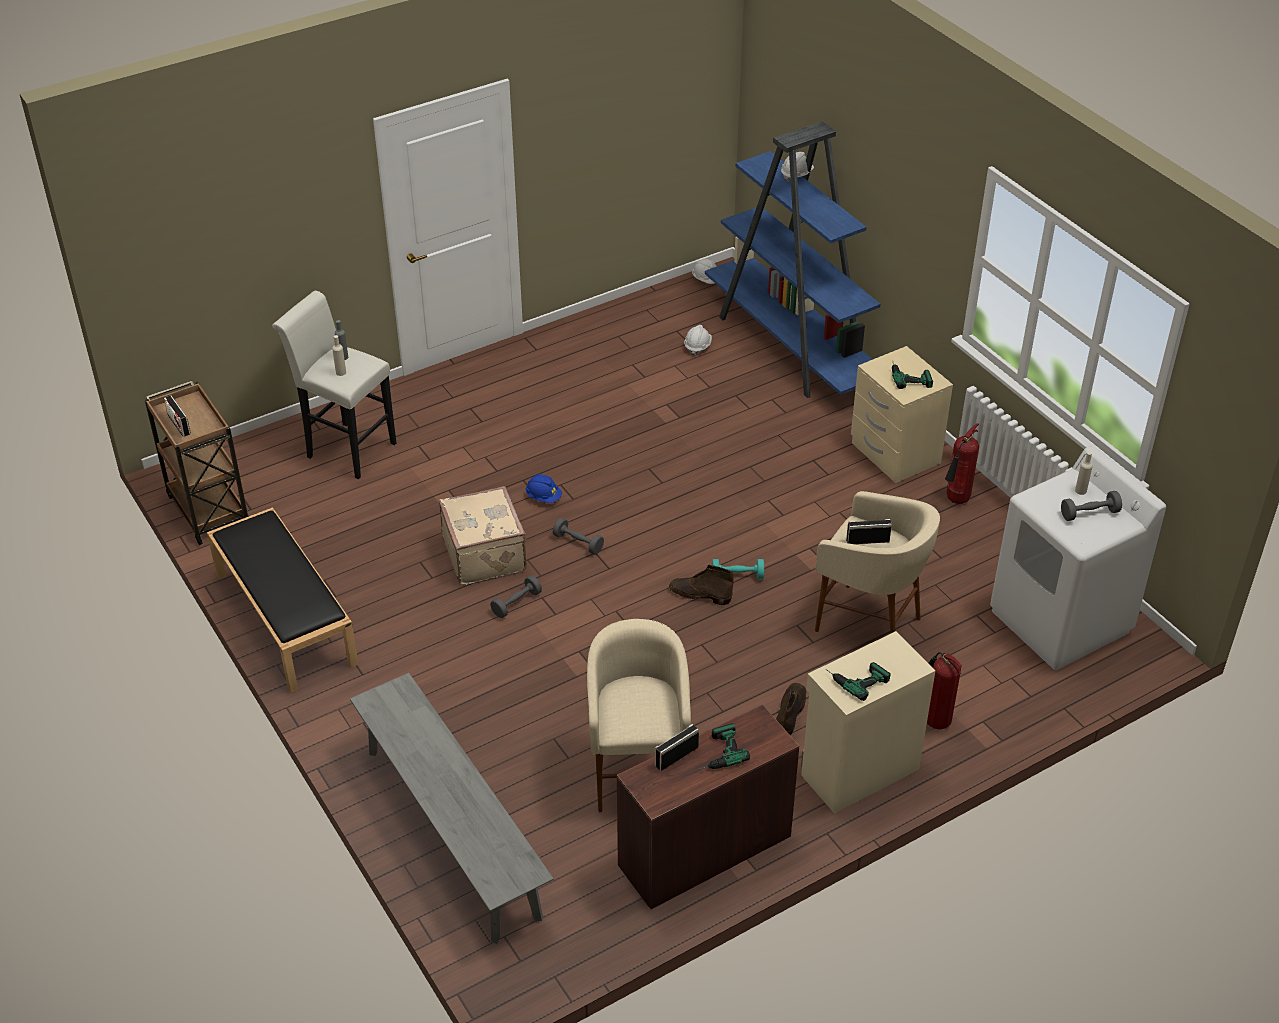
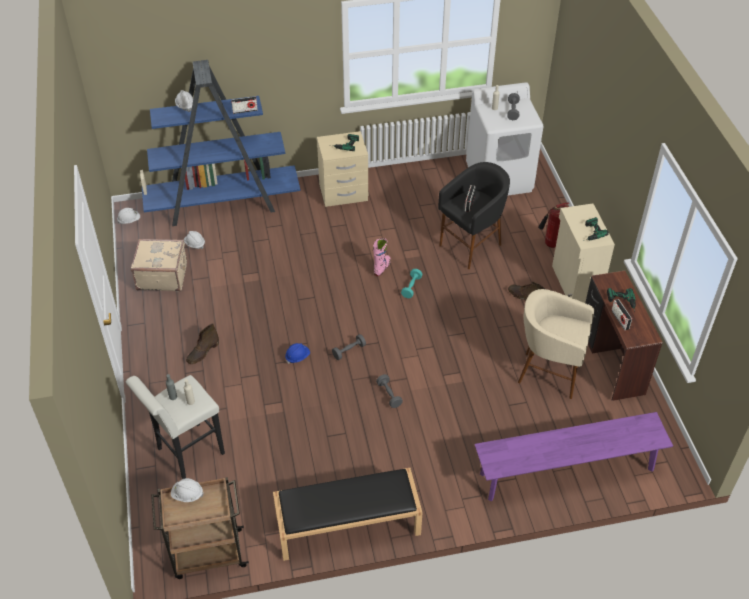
camera: 70 degrees left, 5 degrees up
radio [164,395,191,437] -> radio moved to [231,96,258,114]
grey bench [350,673,554,944] -> purple bench [475,412,673,501]
beige suitcase [439,486,527,585] -> beige suitcase moved to [131,239,187,291]
brown boot [669,565,734,605] -> brown boot moved to [186,323,219,364]
beige stool [815,491,940,634] -> black stool [438,162,510,269]
fire extinguisher [945,423,979,504] -> none
none -> white hard hat [171,478,204,502]
none -> pink boot [373,238,391,276]

